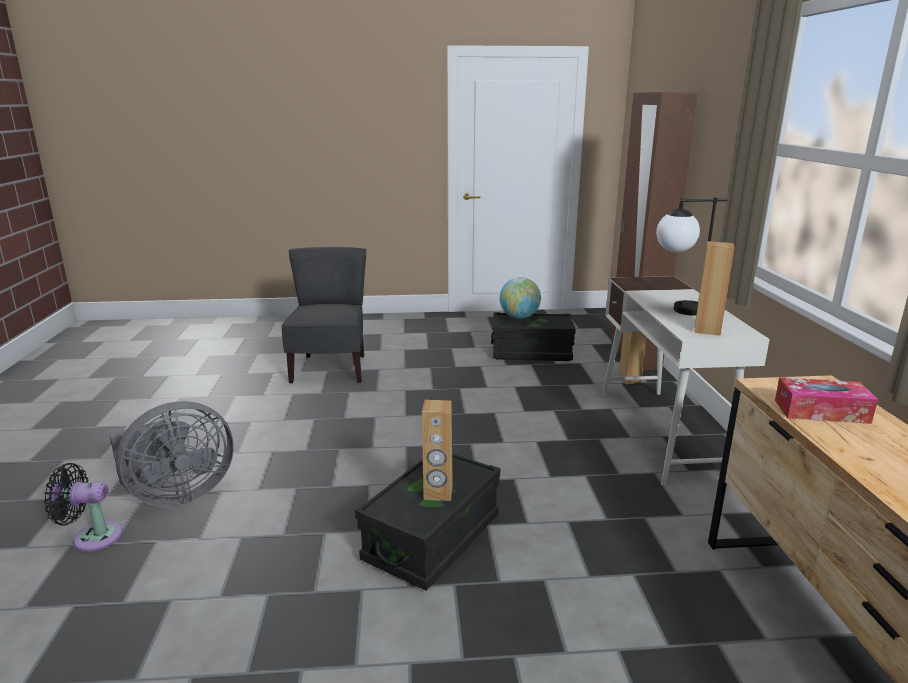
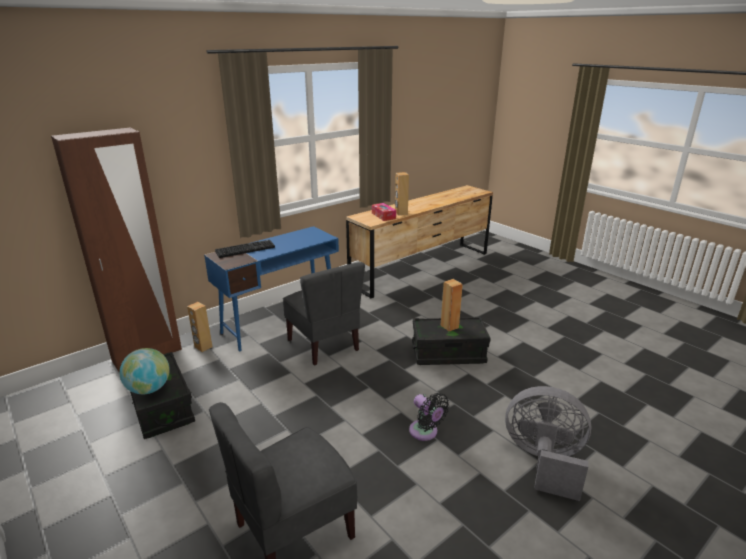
camera: 125 degrees left, 5 degrees up
black fan [44,463,123,552] -> black fan moved to [409,393,449,441]
white desk [602,276,770,486] -> blue desk [204,226,339,352]
table lamp [656,197,728,316] -> none
brown speaker [694,241,734,336] -> brown speaker moved to [395,172,409,215]
none -> keyboard [215,240,275,258]
none -> grey chair [283,262,365,365]

